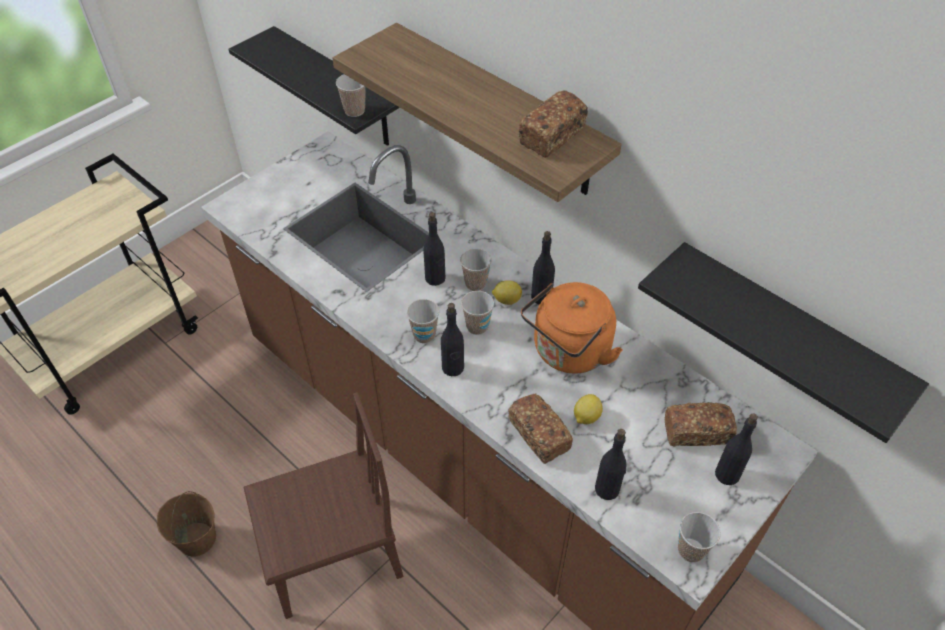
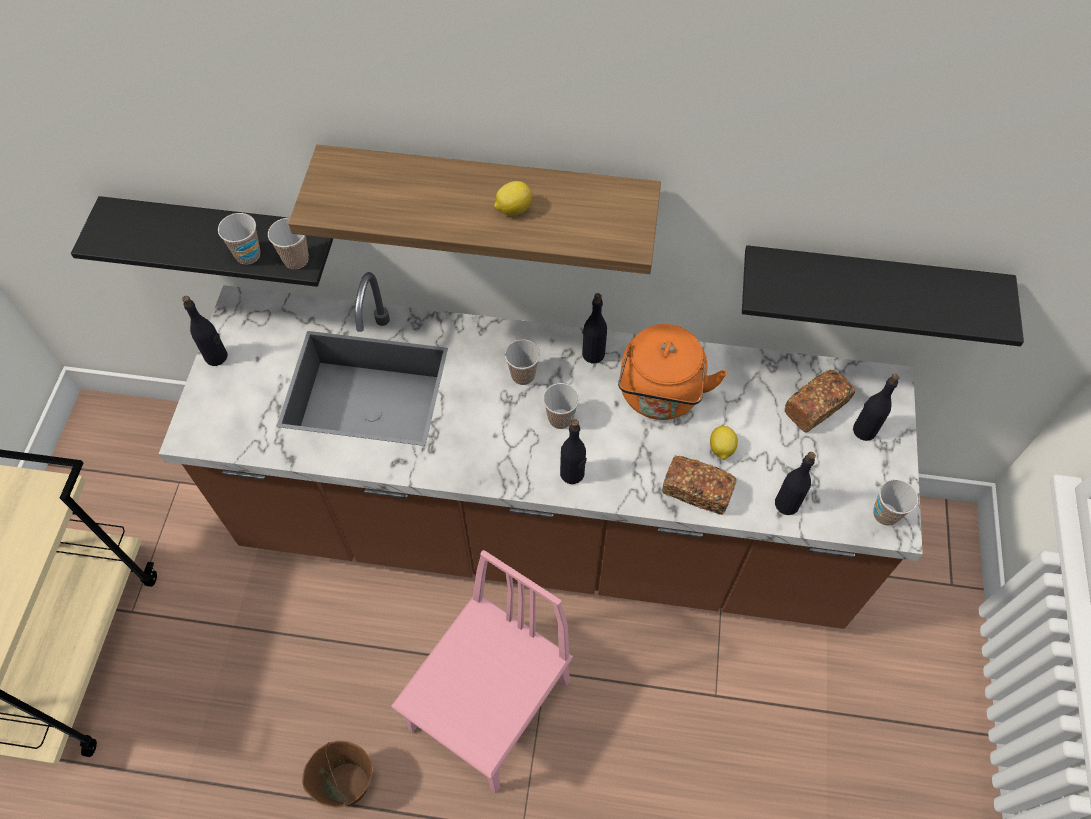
camera: 35 degrees left, 10 degrees up
brown chair [243,392,403,619] -> pink chair [391,550,573,793]
cup [406,299,439,343] -> cup moved to [218,213,260,265]
black bottle [423,212,445,286] -> black bottle moved to [182,296,228,366]
lemon [492,280,522,305] -> lemon moved to [494,181,532,215]
bread [518,90,588,158] -> none

